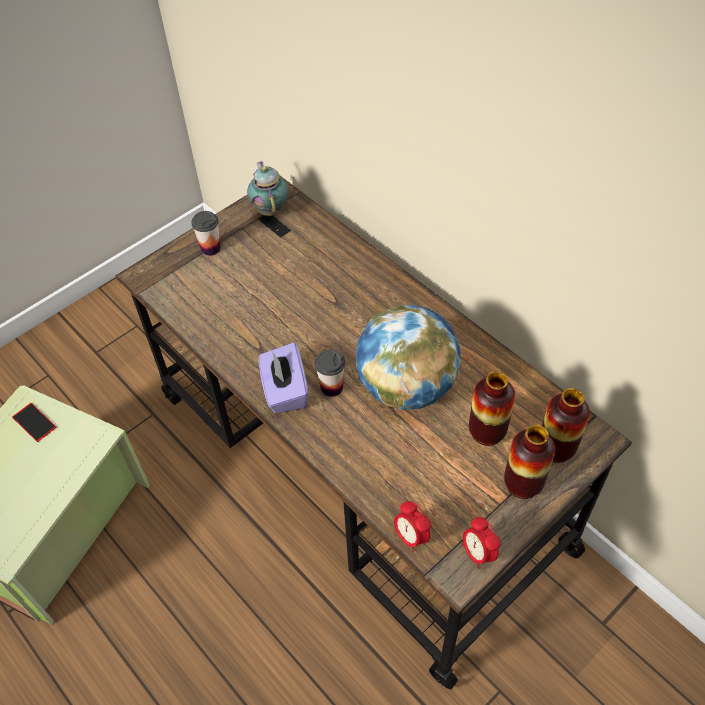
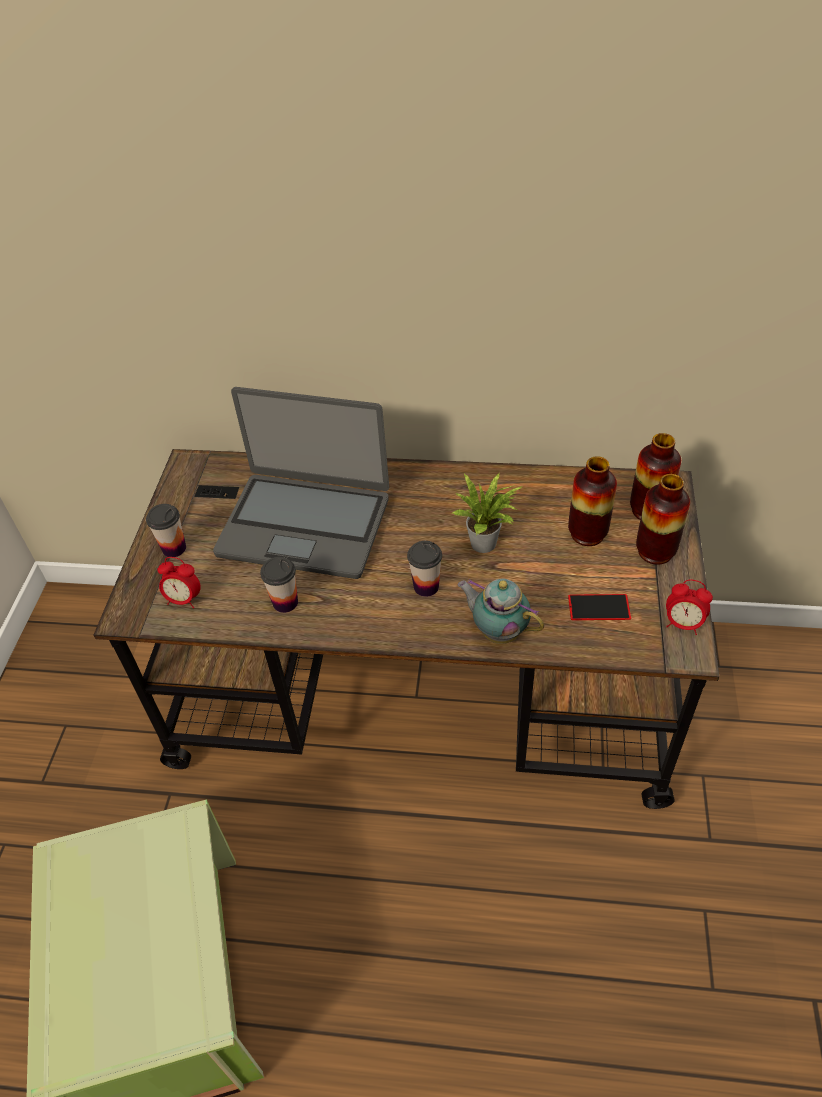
camera: 40 degrees left, 5 degrees down
phone [12,403,56,442] -> phone moved to [568,594,631,620]
teapot [247,161,288,216] -> teapot moved to [457,579,544,644]
purple tissue box [259,343,309,414] -> none
globe [356,305,461,410] -> potted plant [453,473,523,553]
alarm clock [394,501,431,552] -> alarm clock moved to [158,557,201,608]
none -> laptop [213,387,389,579]
none -> cup [260,557,298,613]

